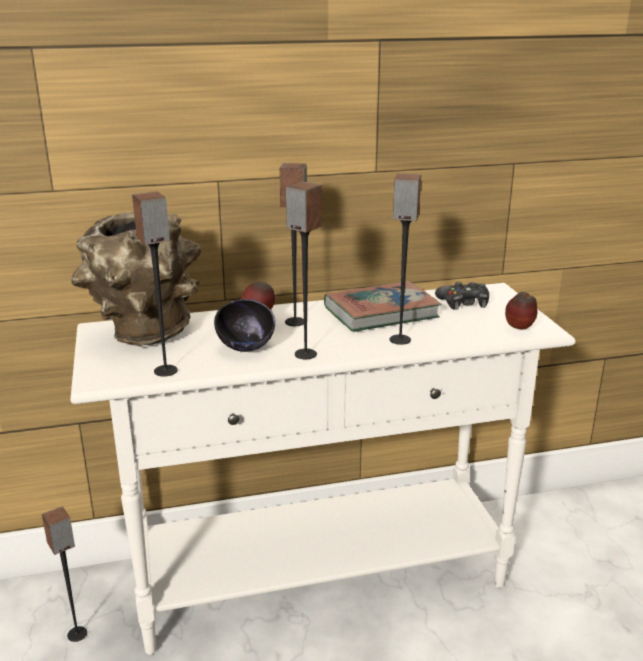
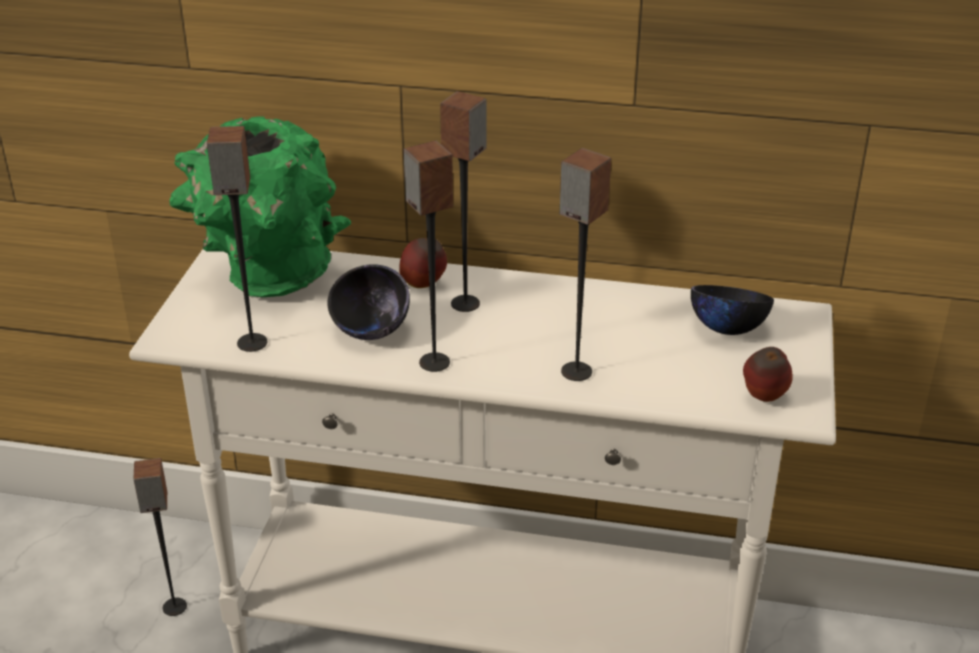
camera: 25 degrees right, 10 degrees up
brown vase [72,212,201,347] -> green vase [169,116,351,298]
book [324,281,441,332] -> none
black game controller [435,282,489,310] -> black bowl [691,285,774,335]

